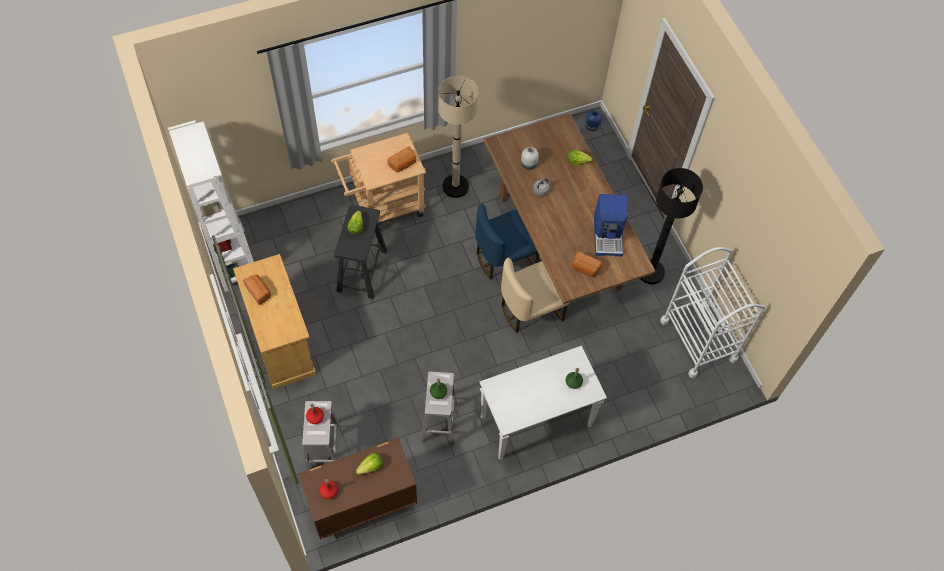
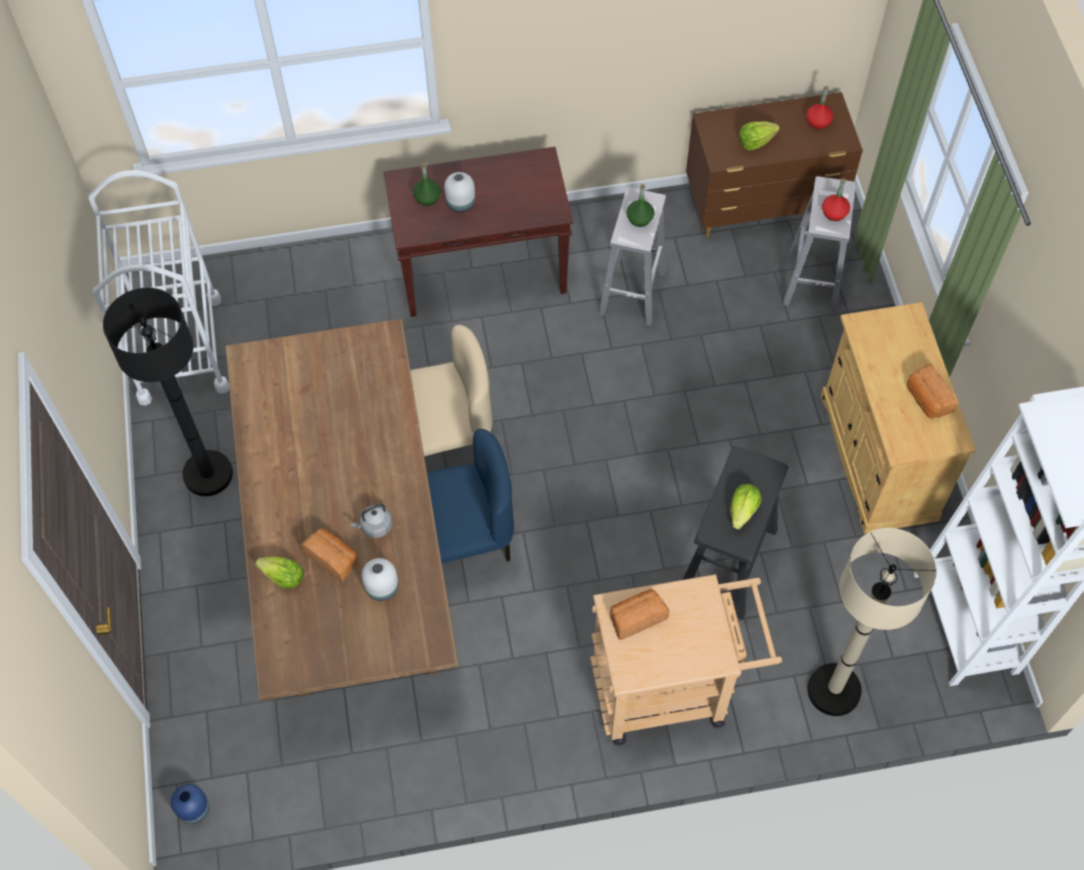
camera: 165 degrees left, 0 degrees up
beige floor lamp [438,76,478,198] -> beige floor lamp moved to [807,528,937,716]
white console table [479,346,607,460] -> brown console table [384,147,573,317]
bread [572,251,603,277] -> bread moved to [301,528,358,583]
coffee machine [594,194,628,256] -> none
none -> white vase [444,172,475,213]

